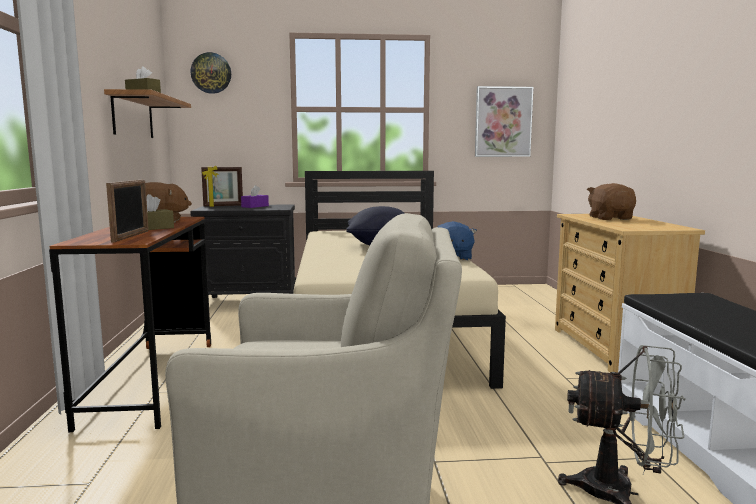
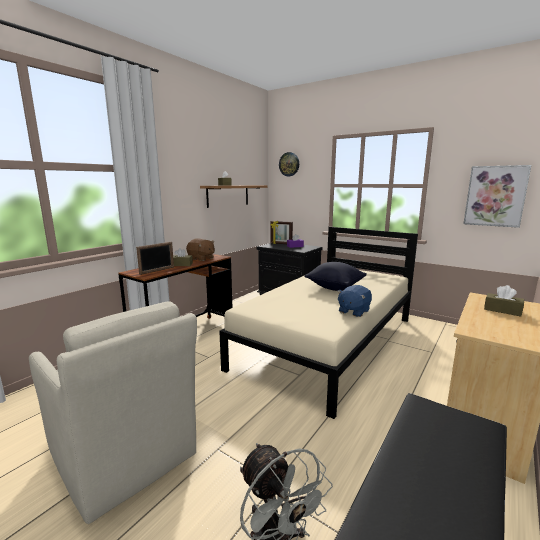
camera: 40 degrees right, 5 degrees up
brown plush toy [587,183,636,220] -> brown tissue box [484,285,524,316]

